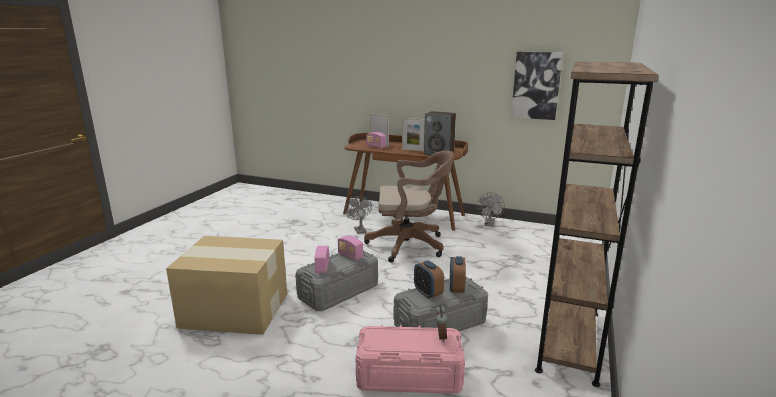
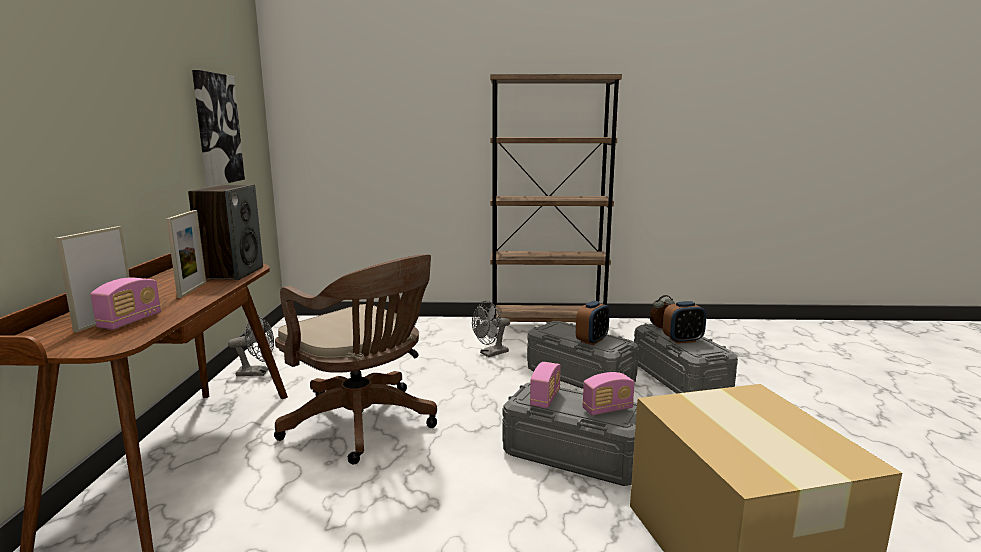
camera: 110 degrees left, 5 degrees down
grey fan [345,196,372,234] -> grey fan moved to [472,301,510,357]
pink storage box [355,325,465,394] -> grey storage box [634,323,738,394]
brown office chair [364,150,454,263] -> brown office chair turned 150 degrees clockwise [274,254,437,464]
alarm clock [450,256,466,293] -> alarm clock moved to [663,301,707,344]

